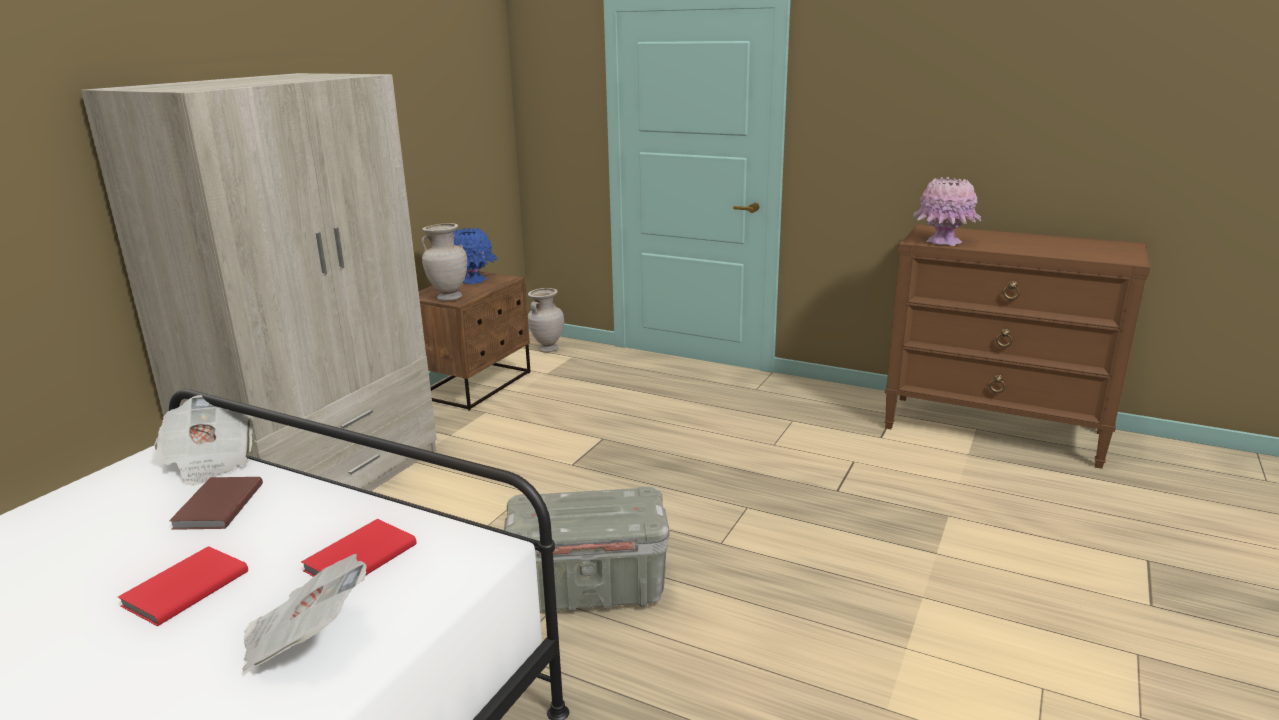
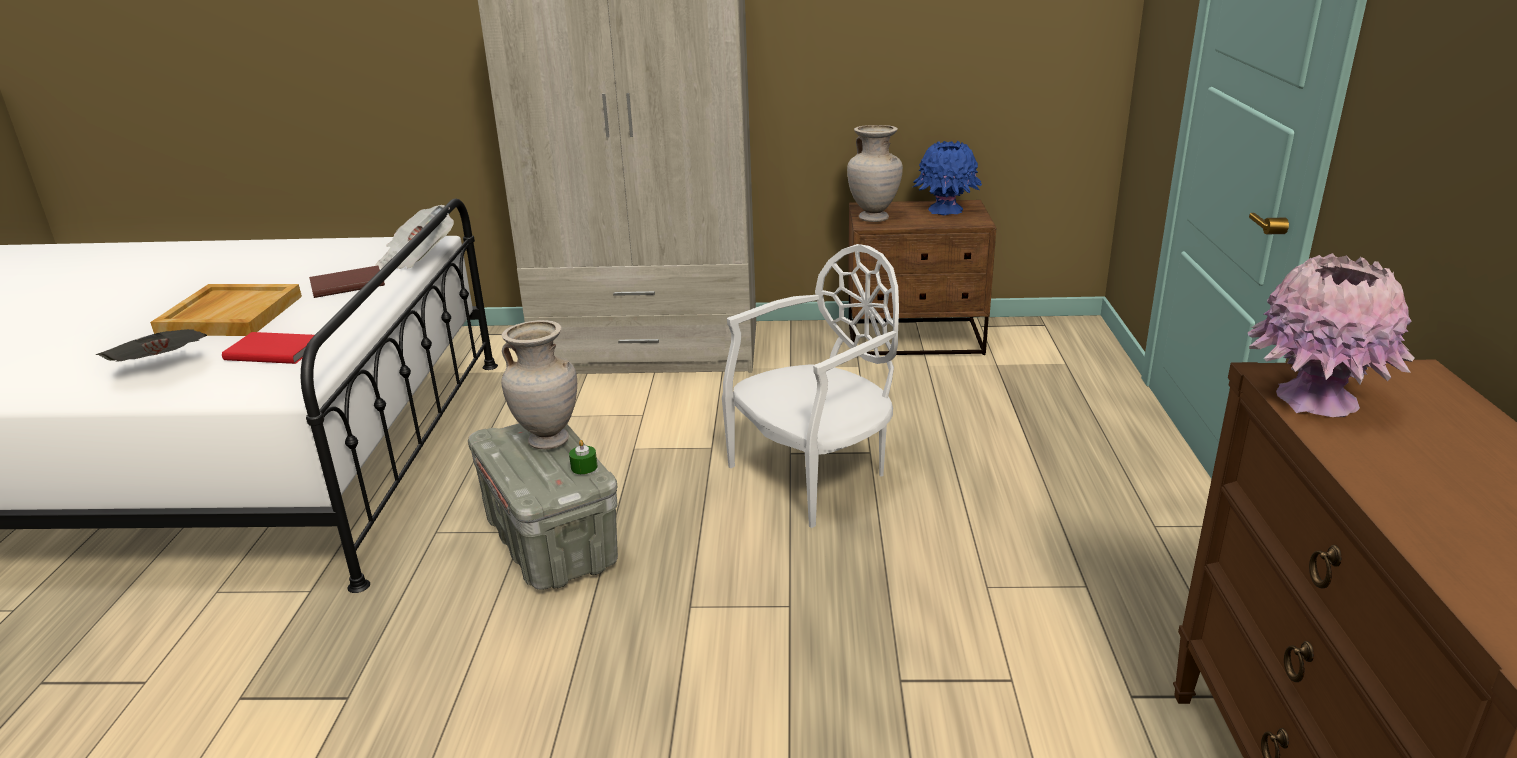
camera: 65 degrees right, 5 degrees up
red book [118,546,248,626] -> beige tray [150,284,302,336]
beige vase [528,288,564,353] -> beige vase moved to [501,320,577,449]
none -> green candle [569,440,598,474]
none -> white chair [722,244,899,528]

